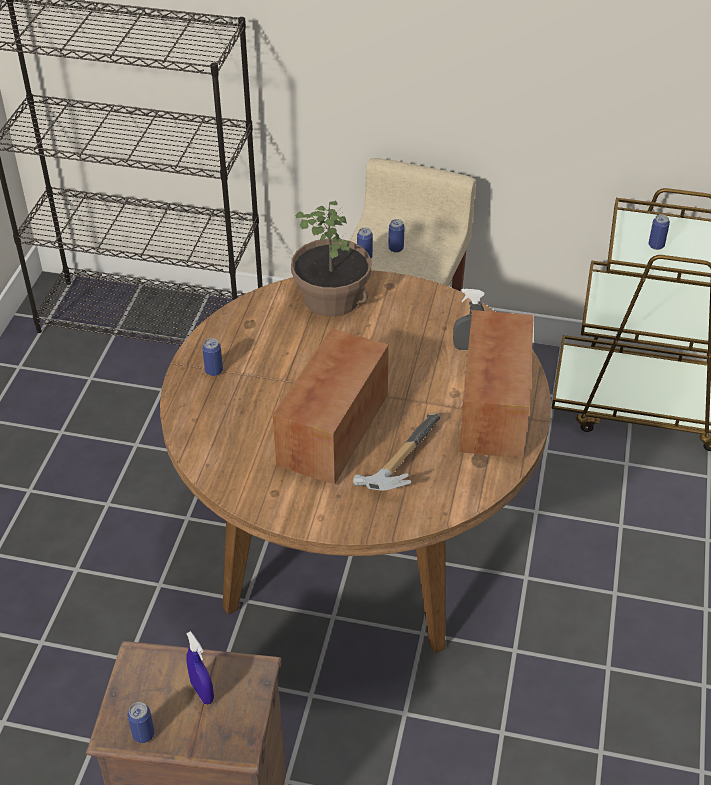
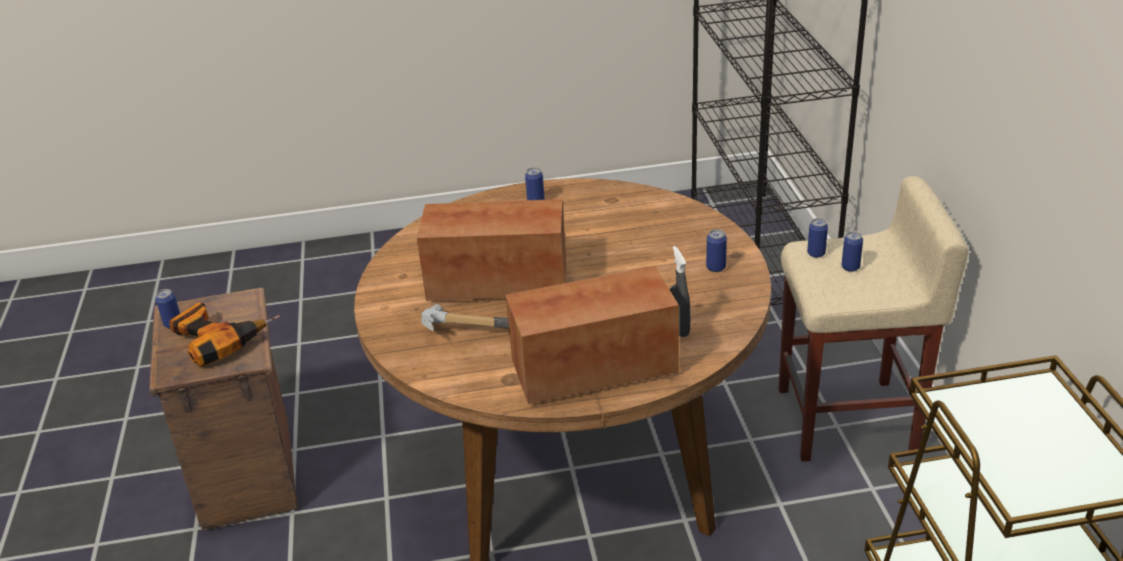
camera: 70 degrees right, 10 degrees down
blue spray bottle [186,631,214,704] -> power drill [169,302,280,367]
potted plant [291,201,371,317] -> none
can [649,214,670,250] -> can moved to [706,229,727,272]

